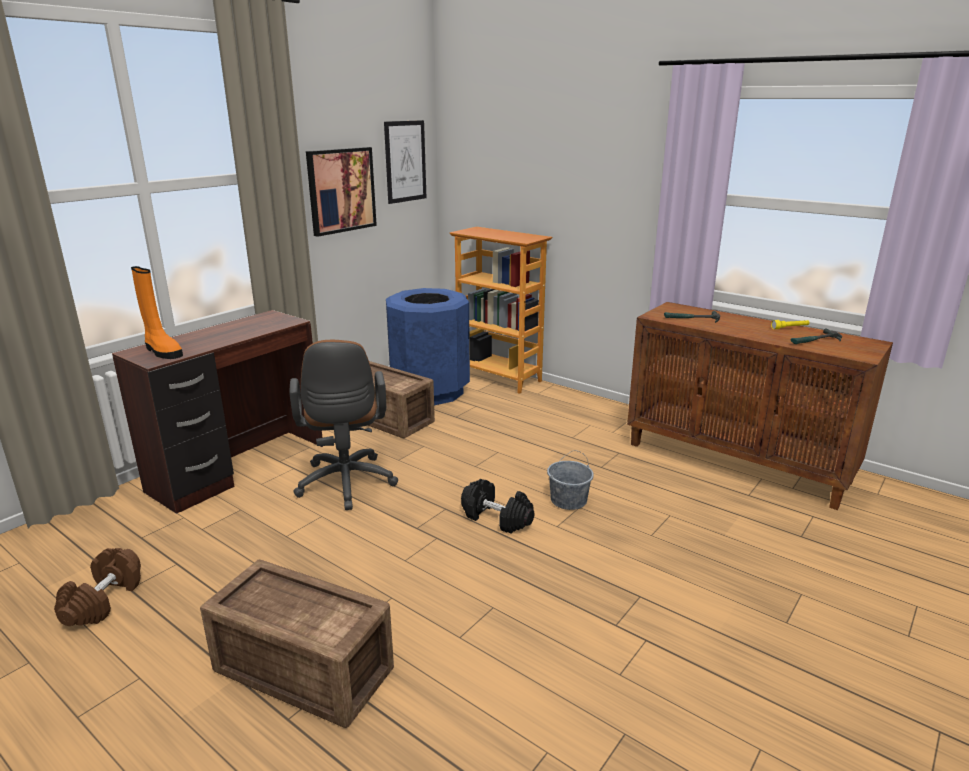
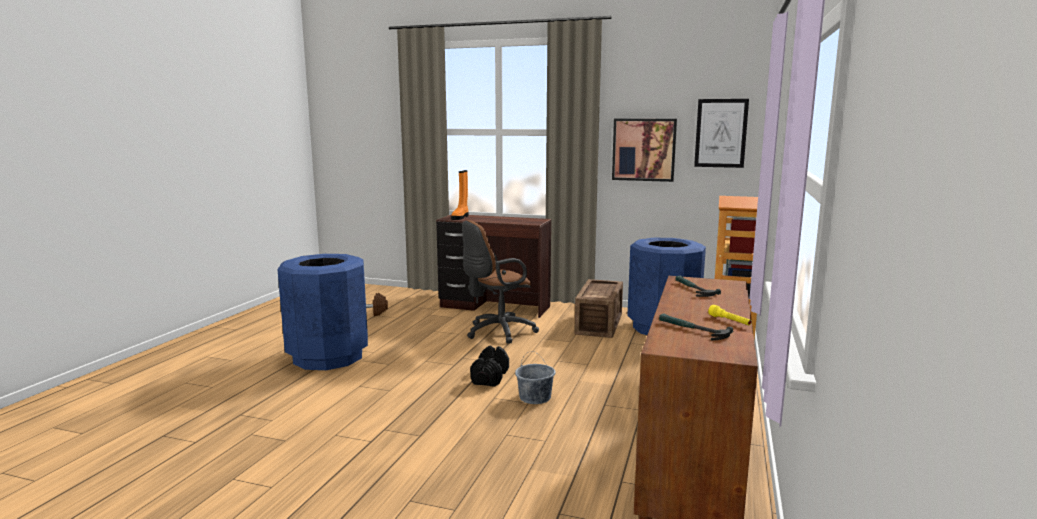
camera: 70 degrees right, 10 degrees down
crate [200,560,394,728] -> blue trash can [278,254,368,370]

